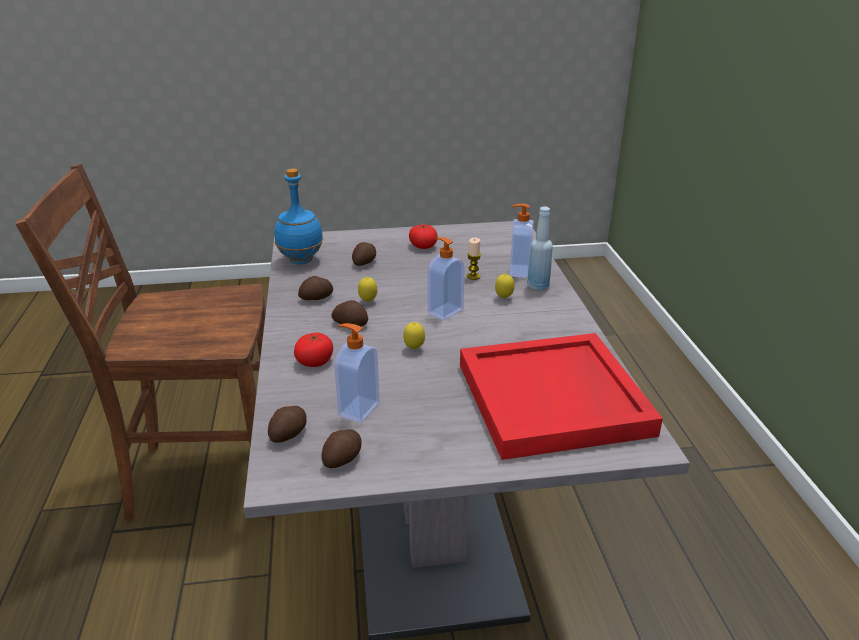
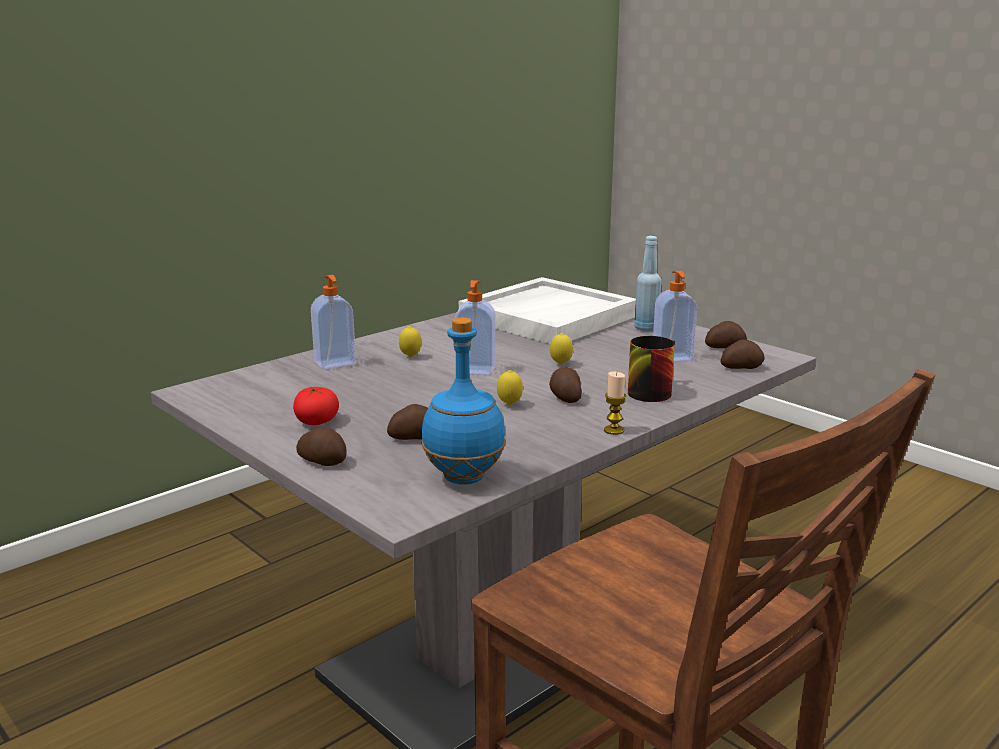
camera: 125 degrees left, 10 degrees down
tomato [294,333,333,367] -> mug [628,336,675,402]
potato [298,276,333,300] -> potato moved to [296,427,347,466]
red tray [460,333,663,460] -> white tray [459,277,636,344]
candle [467,238,481,280] -> candle moved to [604,372,626,435]
blue bottle [527,206,553,291] -> blue bottle moved to [634,236,661,331]

